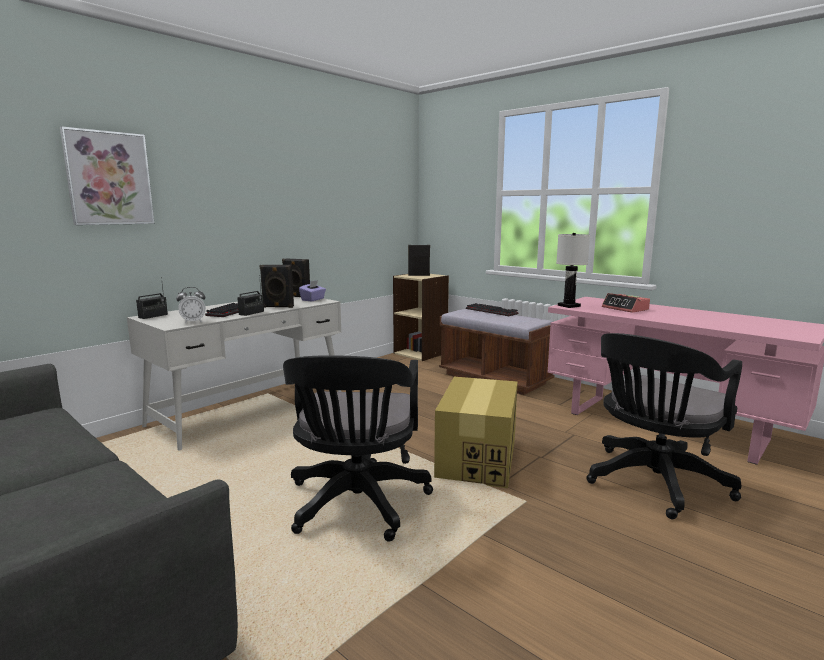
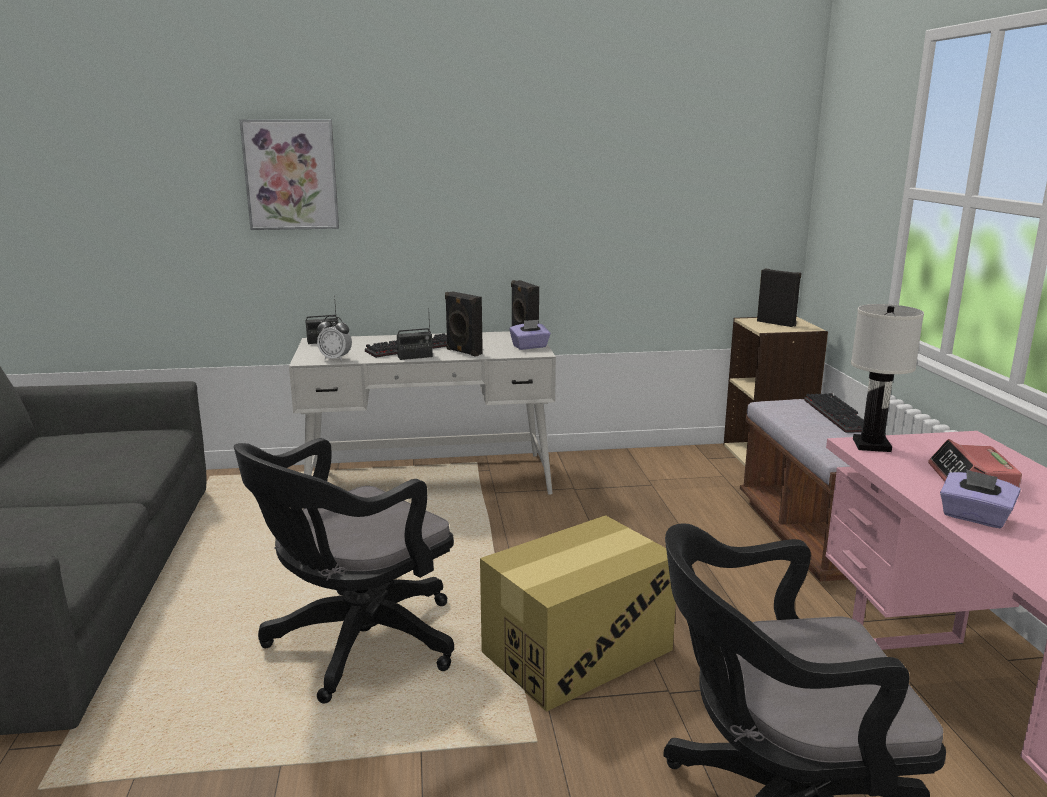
camera: 40 degrees right, 5 degrees up
none -> purple tissue box [940,469,1021,529]

